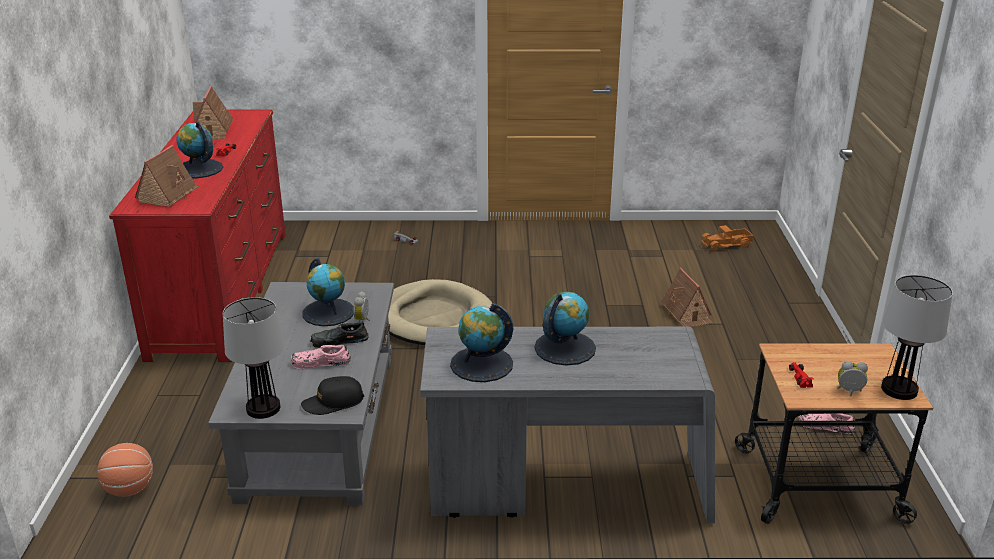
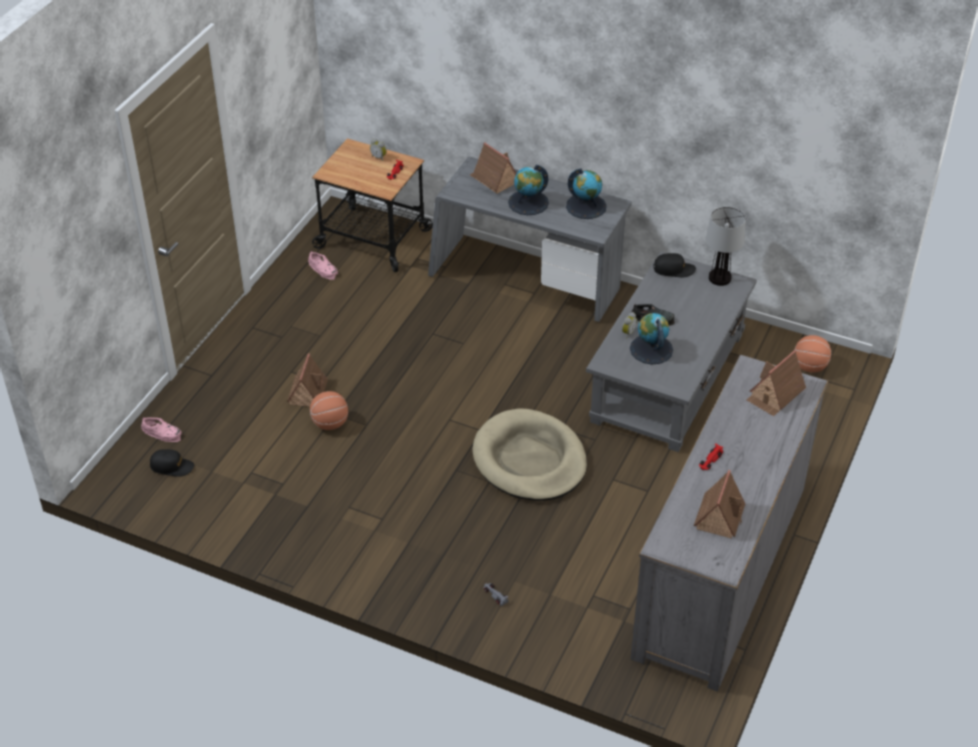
camera: 155 degrees left, 15 degrees up
red dresser [109,110,286,362] -> grey dresser [630,355,828,692]
globe [176,121,223,178] -> none
pink shoe [291,344,351,369] -> pink shoe moved to [141,417,182,442]
toy truck [701,225,754,251] -> black cap [150,449,194,477]
table lamp [881,275,953,400] -> none
none -> basketball [310,391,348,430]
none -> toy house [470,143,517,194]

